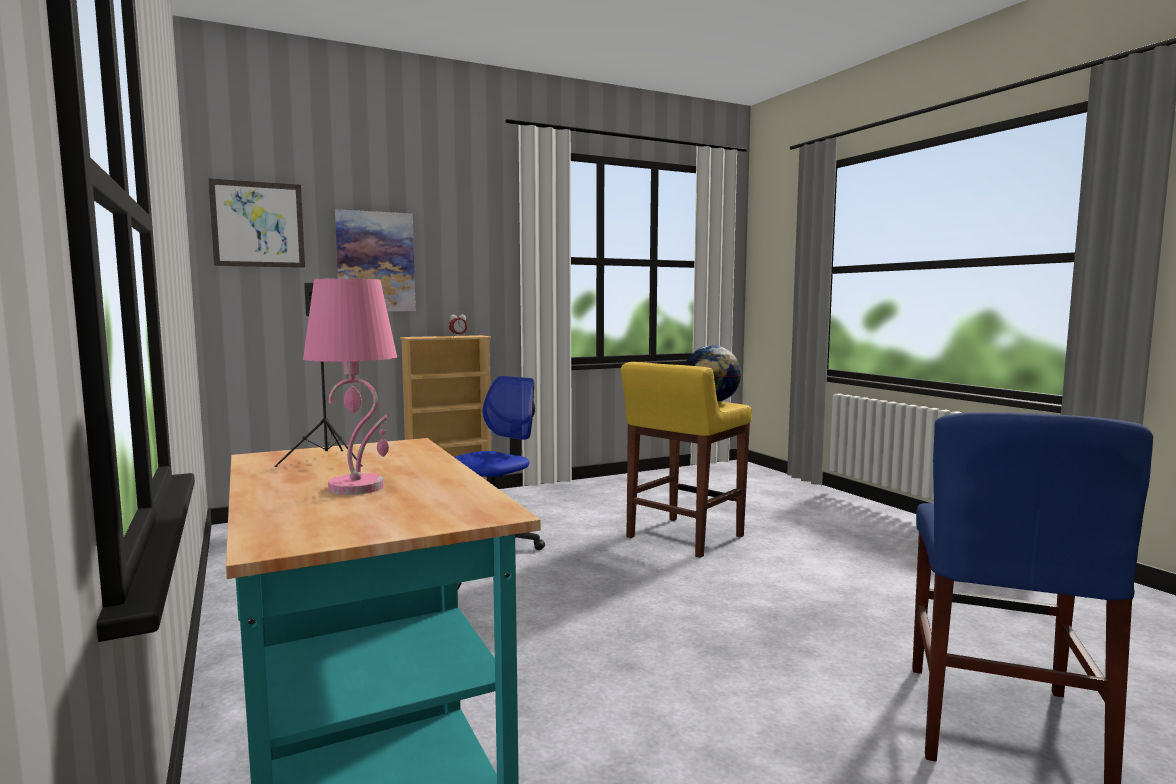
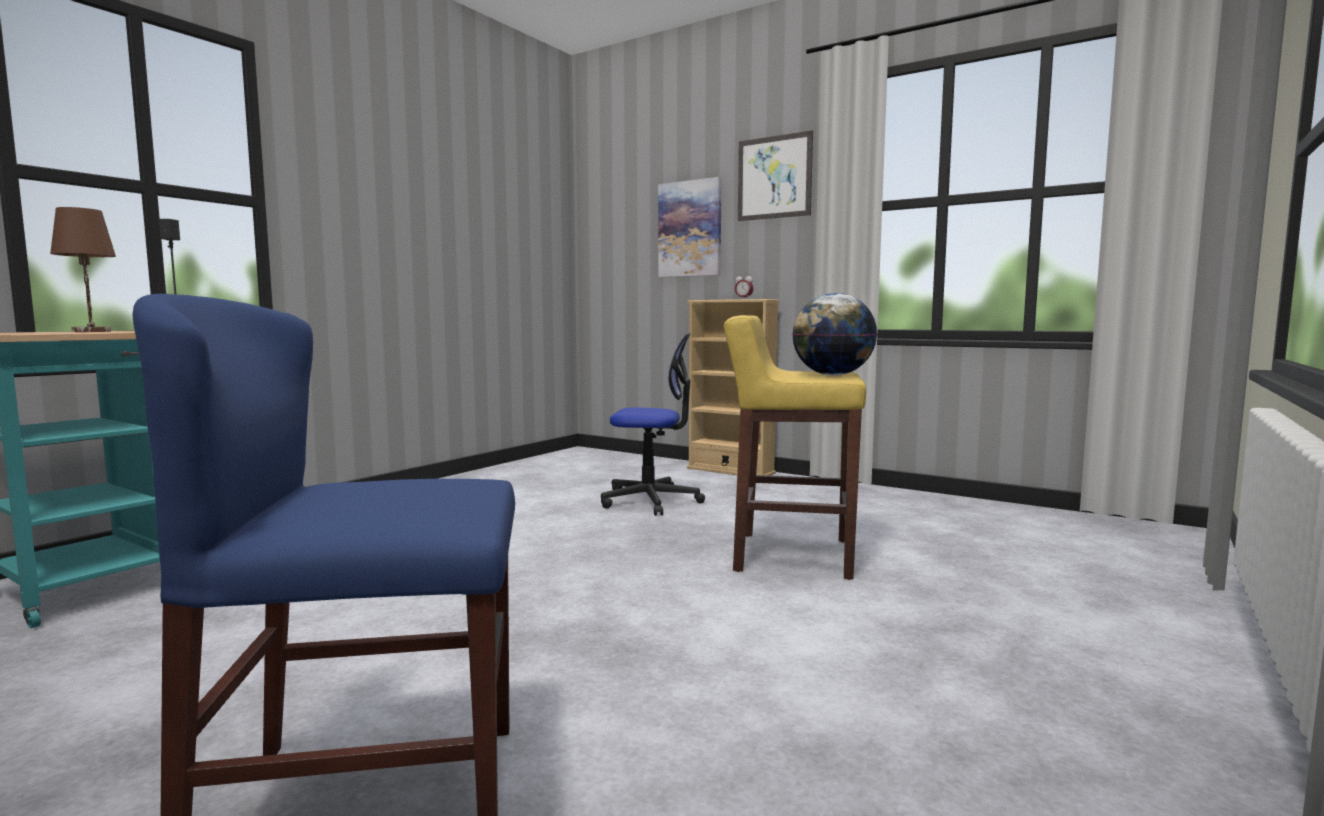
camera: 60 degrees right, 0 degrees up
picture [208,178,305,268] -> picture moved to [738,130,813,221]
pink table lamp [303,278,397,495] -> brown table lamp [50,207,116,332]

